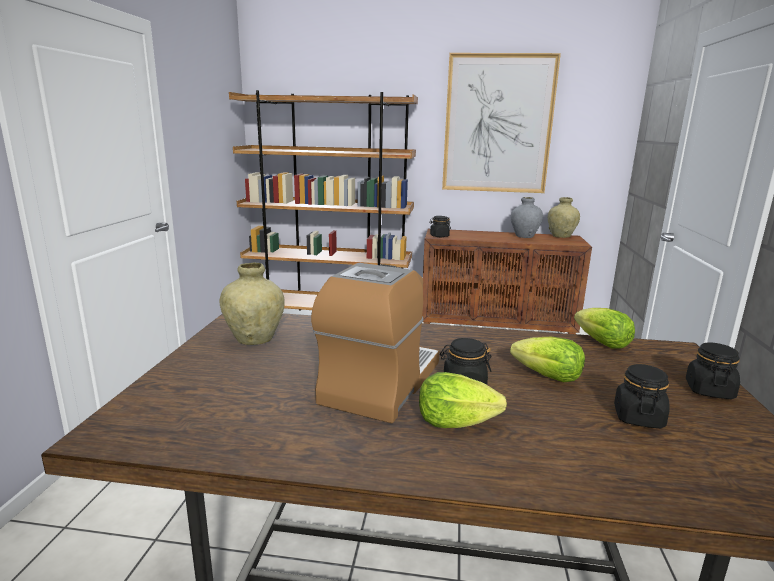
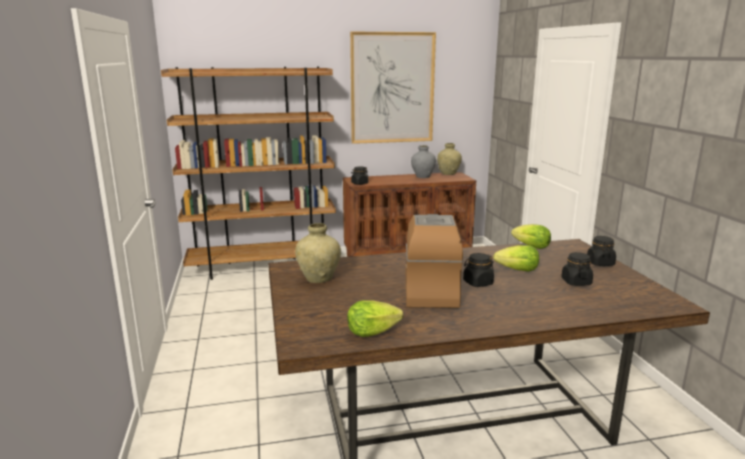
camera: 20 degrees left, 0 degrees up
lettuce [419,372,507,428] -> lettuce moved to [347,300,403,337]

